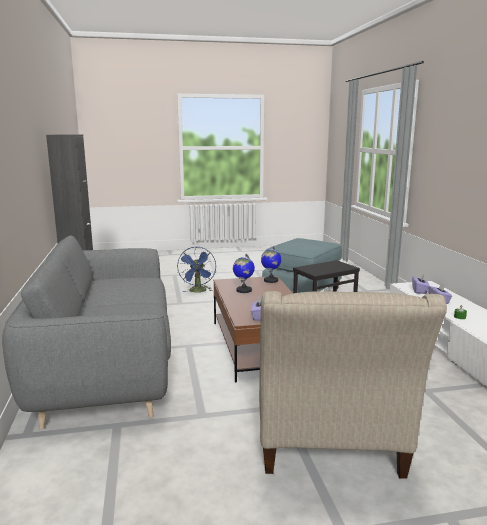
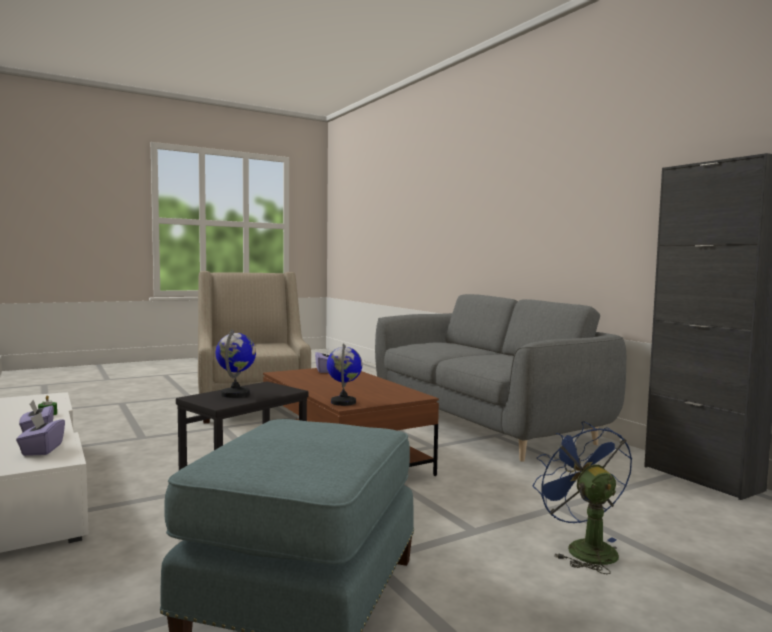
camera: 160 degrees right, 10 degrees down
globe [233,254,255,293] -> globe moved to [215,329,256,398]

